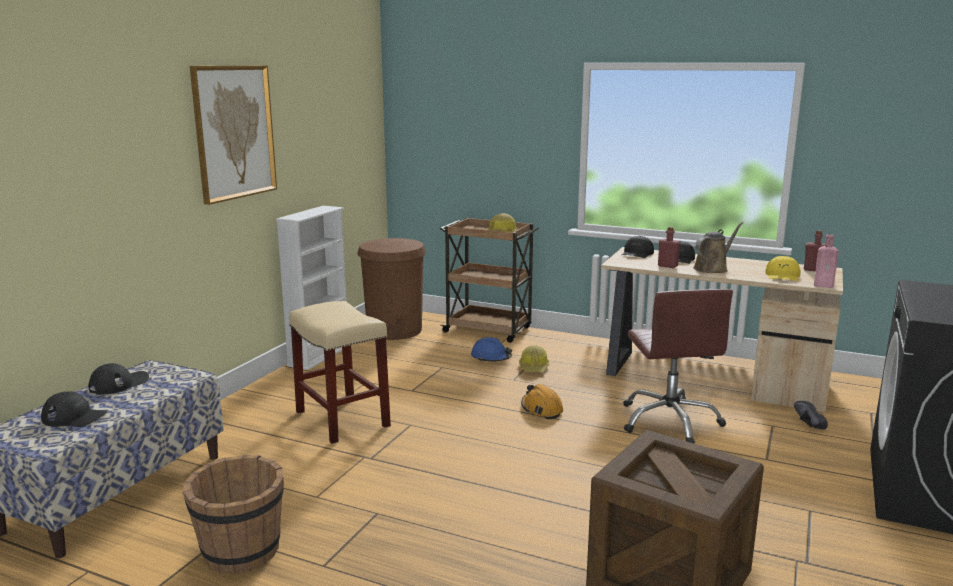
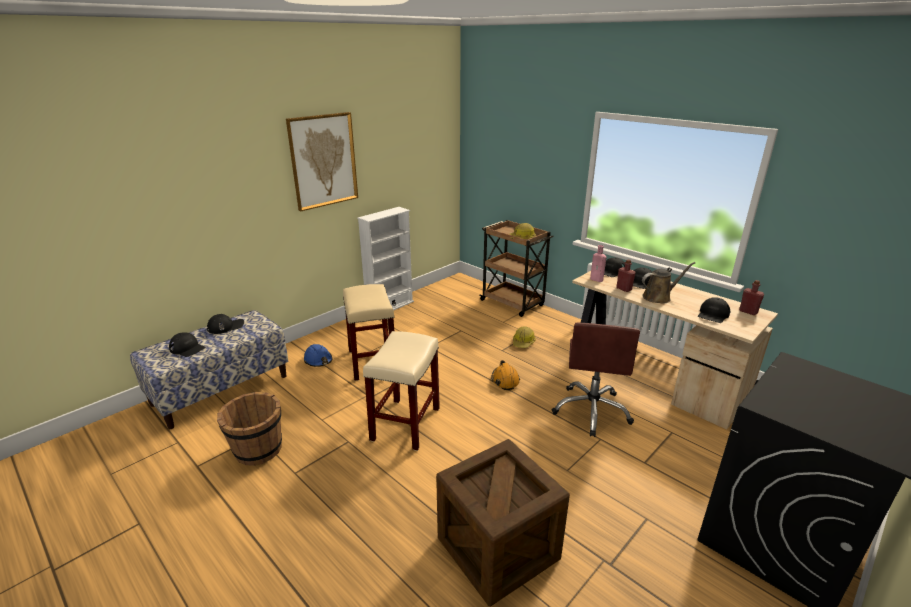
camera: 20 degrees right, 10 degrees up
brown trash can [358,238,426,340] -> none
blue hard hat [471,337,512,362] -> blue hard hat moved to [304,344,332,367]
yellow cap [765,256,801,281] -> black cap [698,297,730,323]
black shoe [794,401,828,430] -> none
pink bottle [814,234,839,288] -> pink bottle moved to [590,245,606,282]
none -> beige stool [363,331,440,451]

